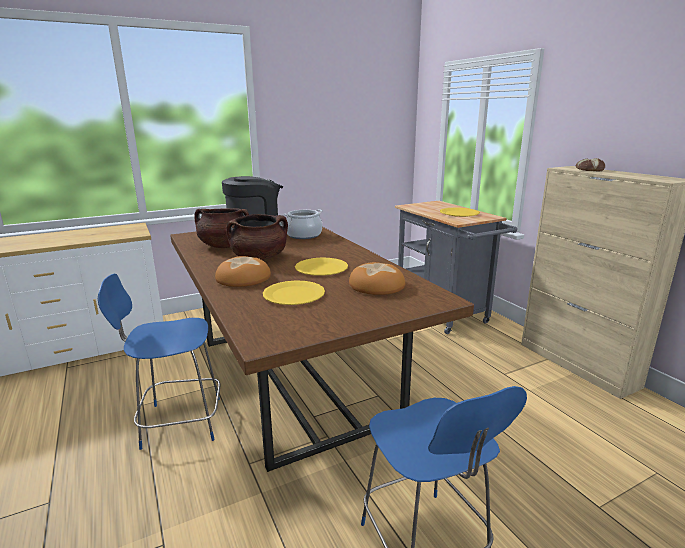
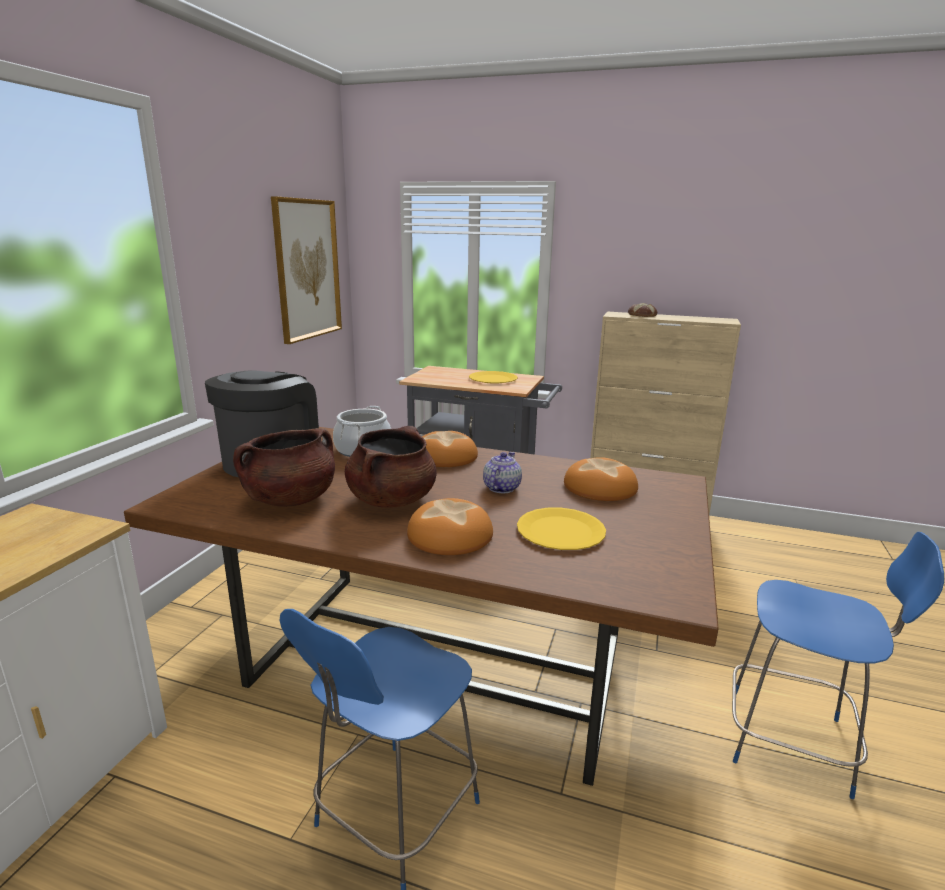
camera: 45 degrees left, 0 degrees up
yellow plate [295,258,348,276] -> teapot [483,452,522,493]
none -> picture [271,196,342,344]
none -> bread [422,431,478,467]

